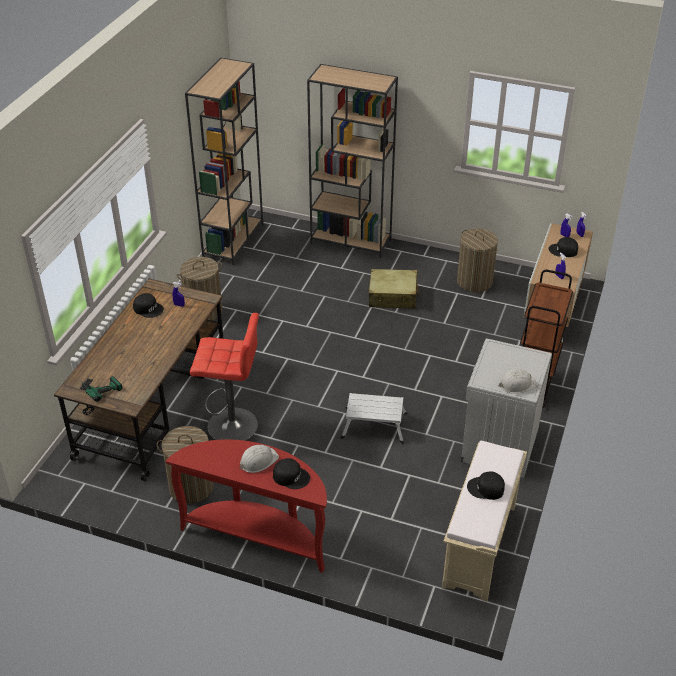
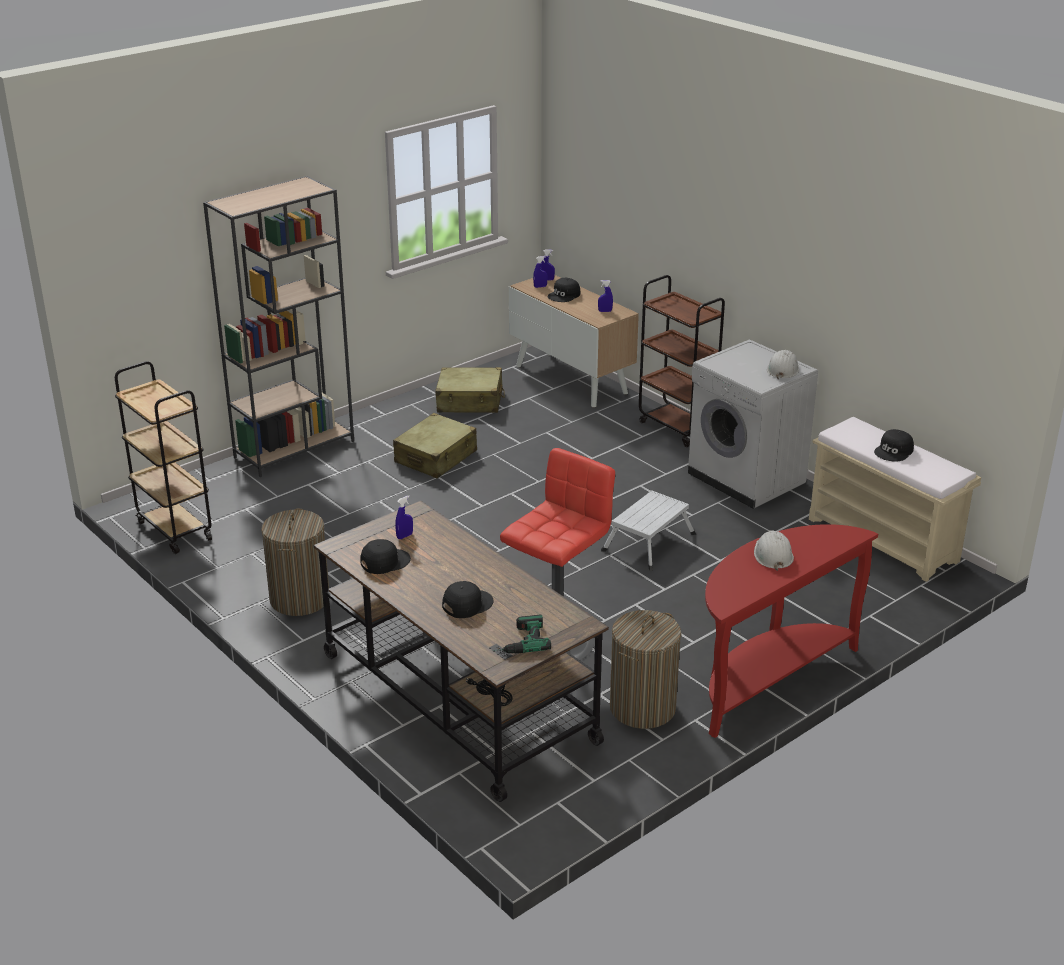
camera: 60 degrees left, 10 degrees down
bookcase [185,58,263,265] -> brown cart [115,361,212,554]
black cap [273,458,310,489] -> black cap moved to [442,581,494,618]
laundry basket [457,228,498,292] -> beige suitcase [435,367,505,413]

